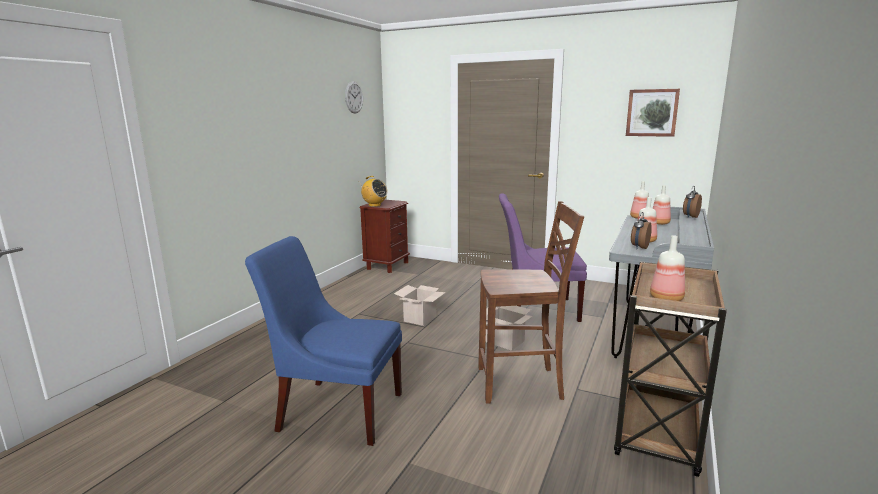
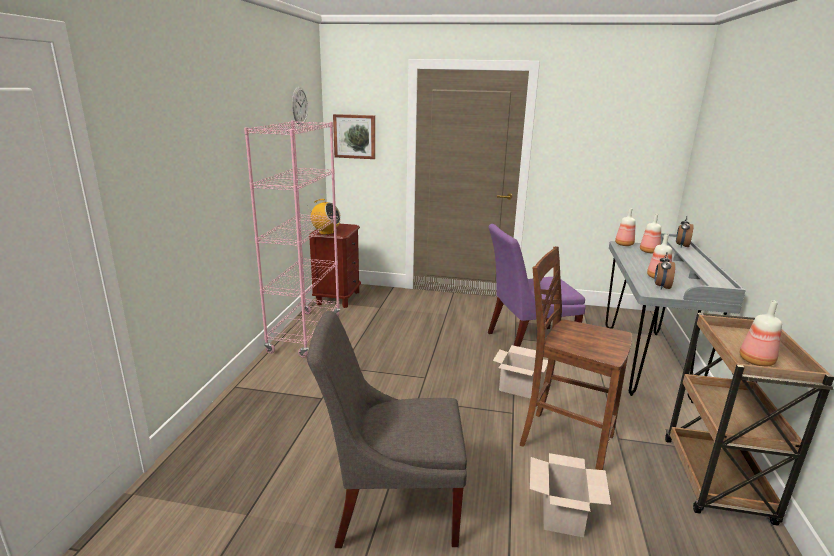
camera: 15 degrees left, 5 degrees up
blue chair [245,236,402,446] -> grey chair [307,311,467,548]
cardboard box [394,285,446,326] -> cardboard box moved to [530,453,611,537]
brown chair [478,201,584,404] -> brown chair turned 135 degrees counterclockwise [520,246,632,470]
picture [626,89,680,137] -> picture moved to [333,114,375,159]
none -> pink bookcase [244,120,341,358]

